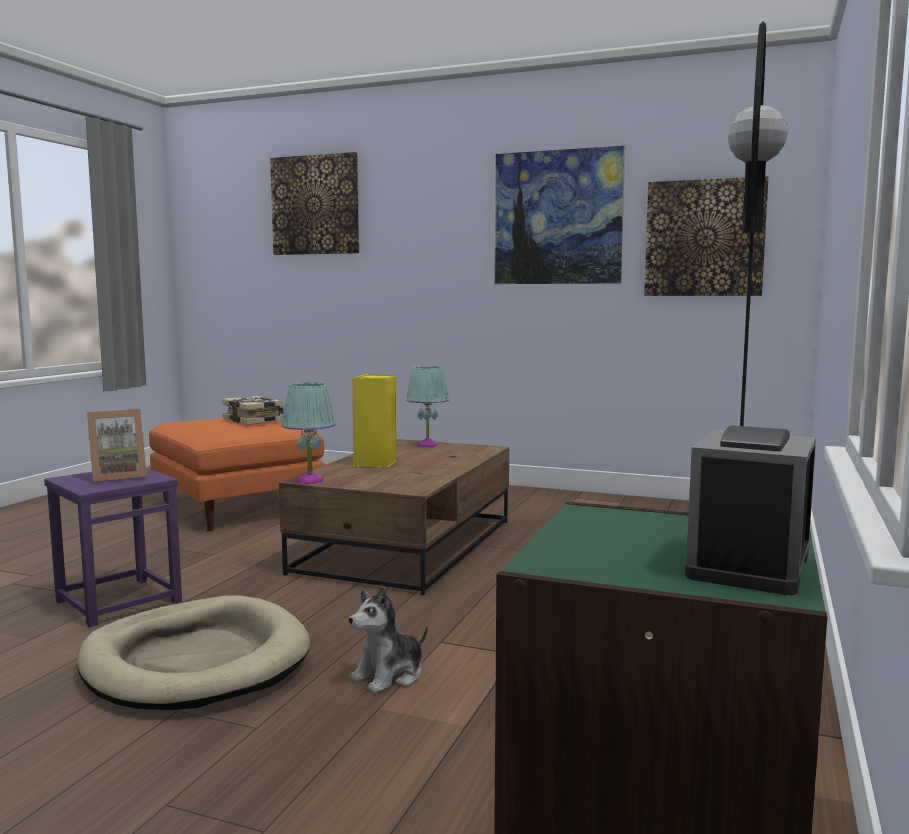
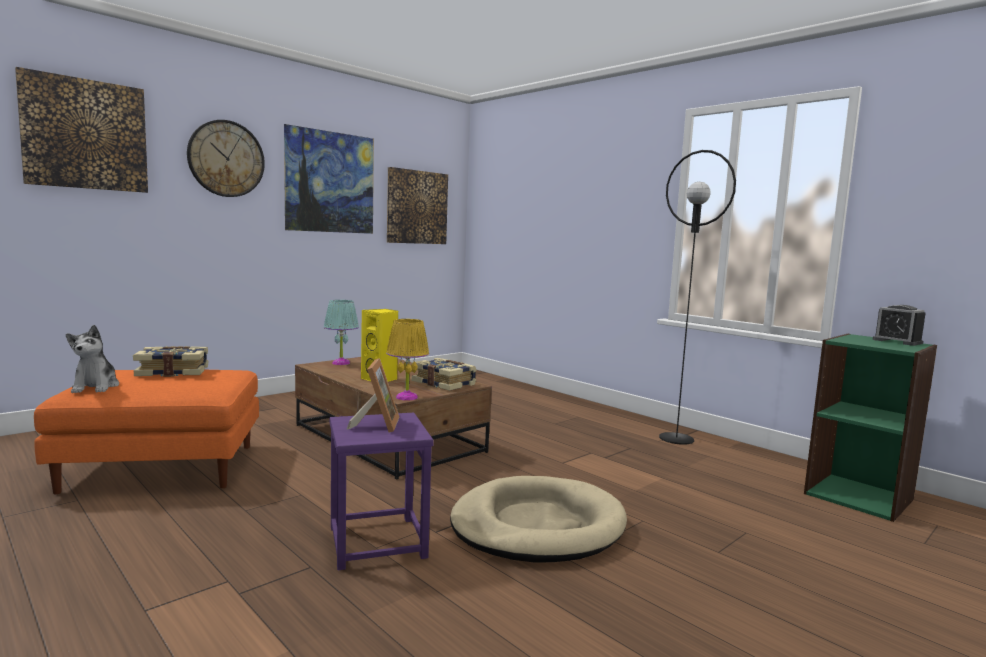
camera: 65 degrees left, 0 degrees up
turquoise table lamp [282,382,336,484] -> yellow table lamp [386,319,429,400]
plush toy [349,586,428,694] -> plush toy moved to [66,325,119,393]
none -> wall clock [187,120,265,197]
none -> book [412,358,477,391]

